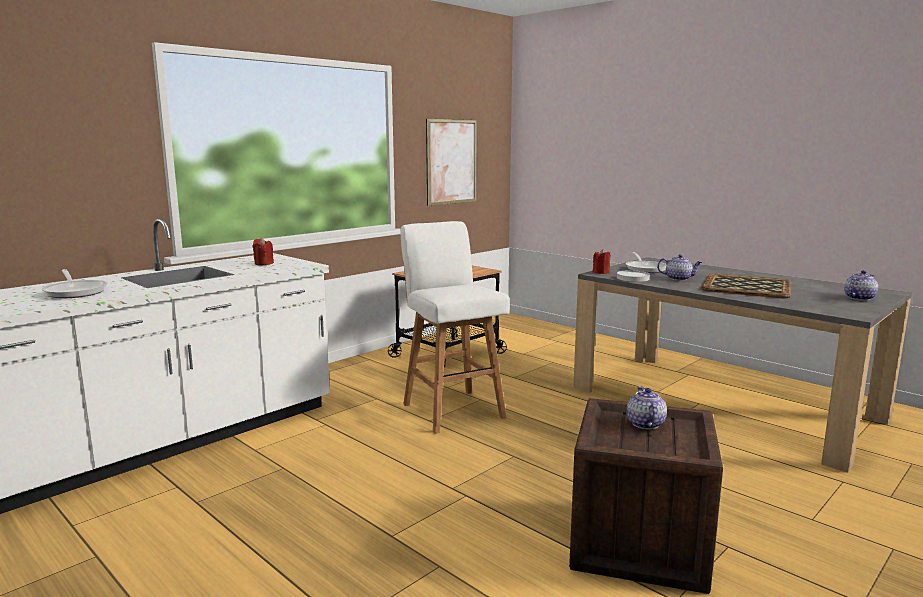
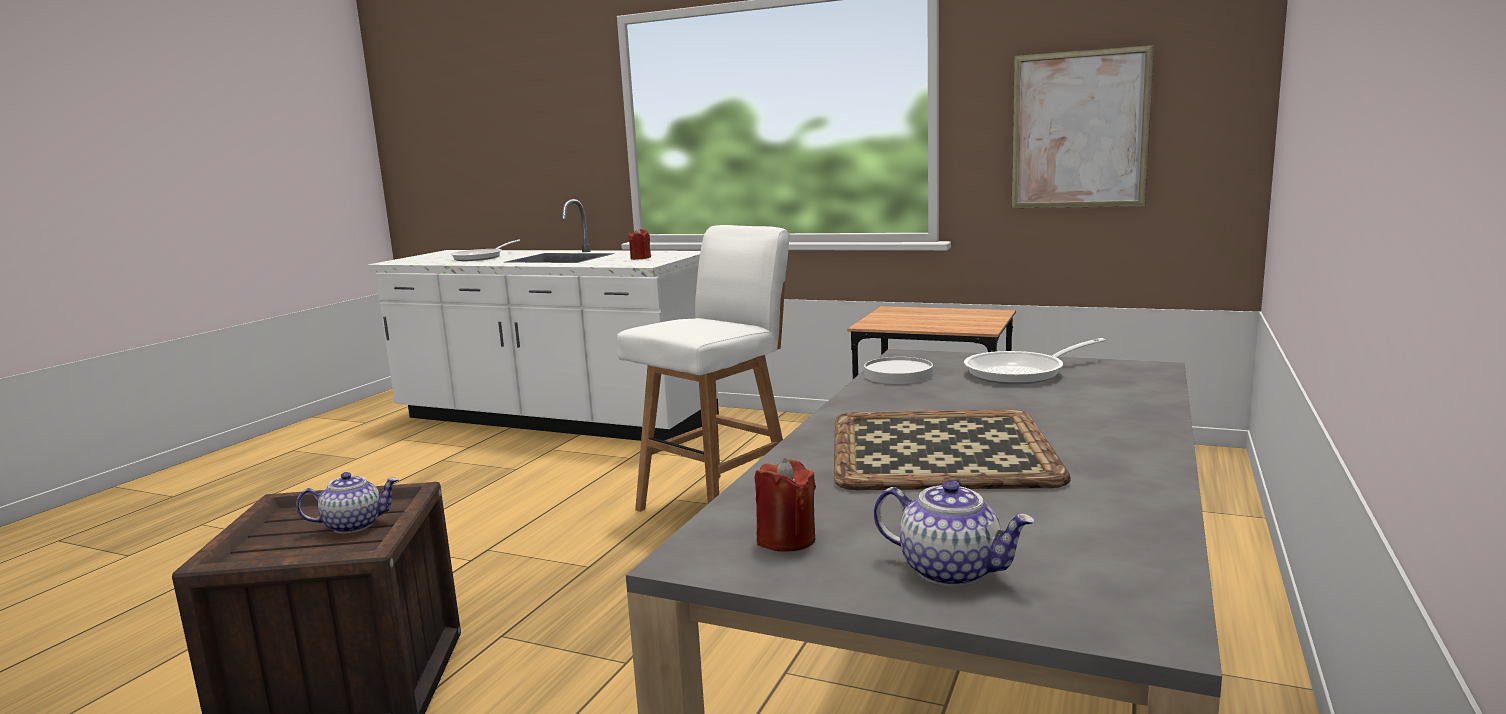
camera: 70 degrees right, 0 degrees up
red candle [593,249,611,274] -> red candle moved to [754,458,816,552]
teapot [657,254,702,281] -> none

